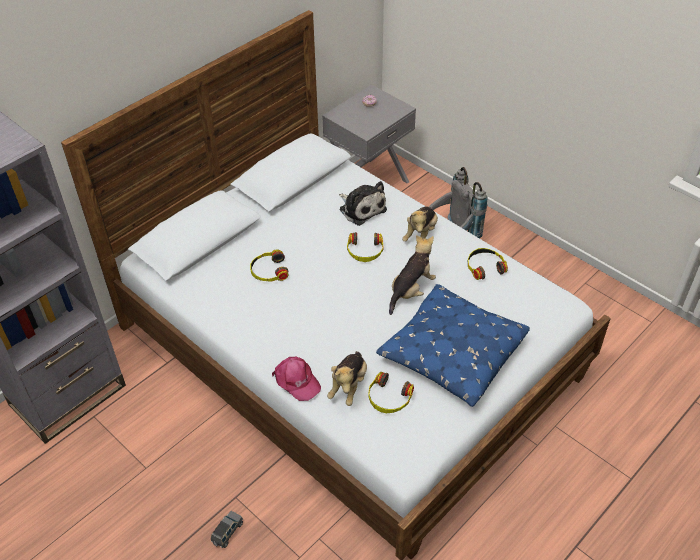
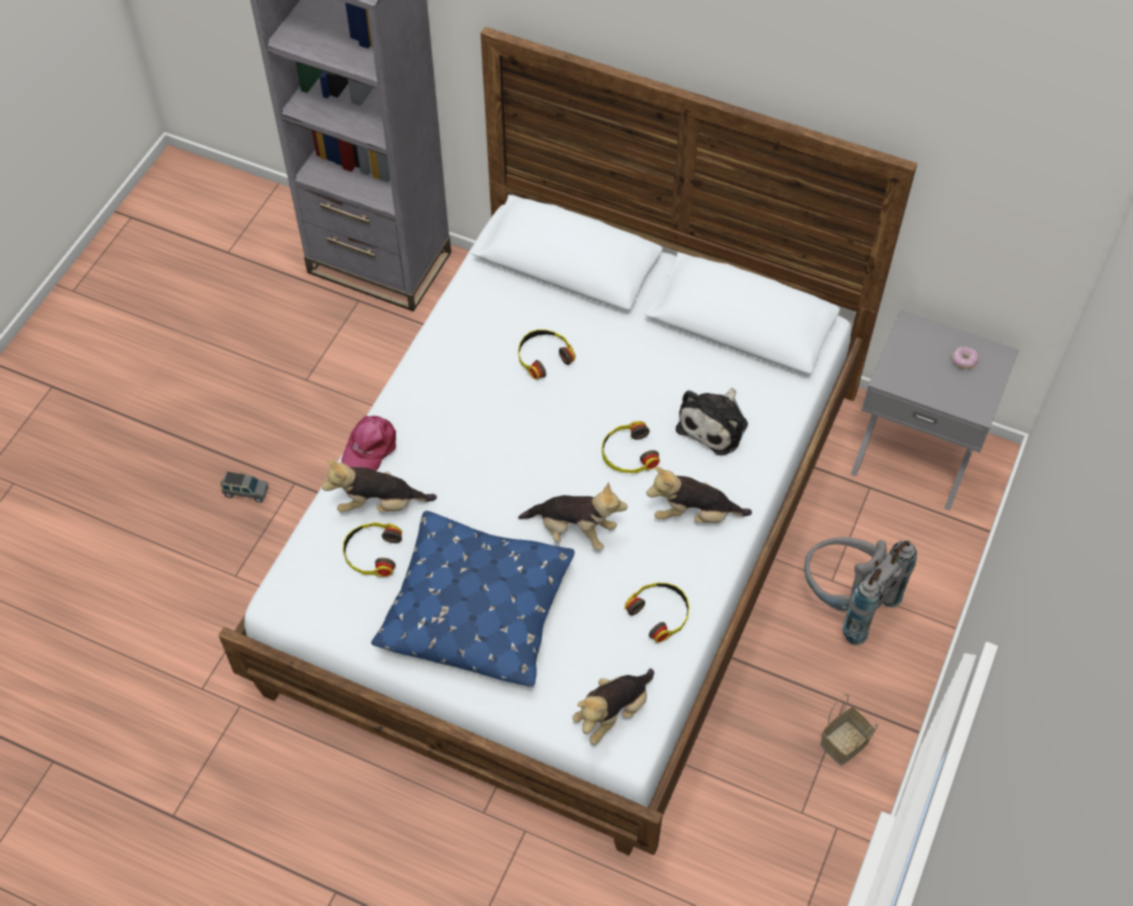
camera: 70 degrees right, 10 degrees up
none -> plush toy [572,669,654,745]
none -> basket [820,694,878,766]

